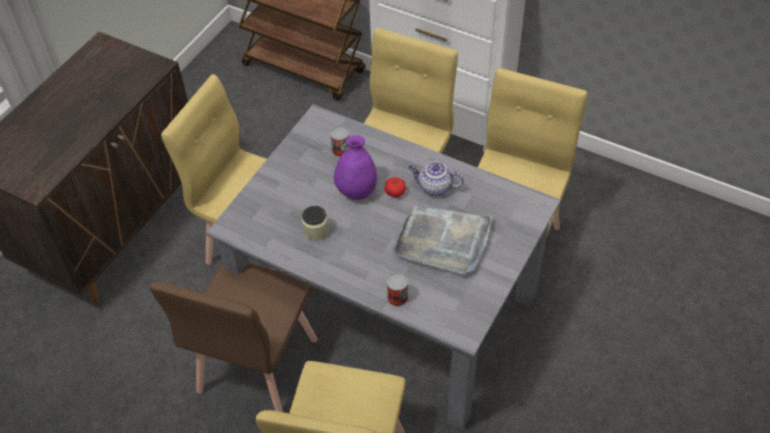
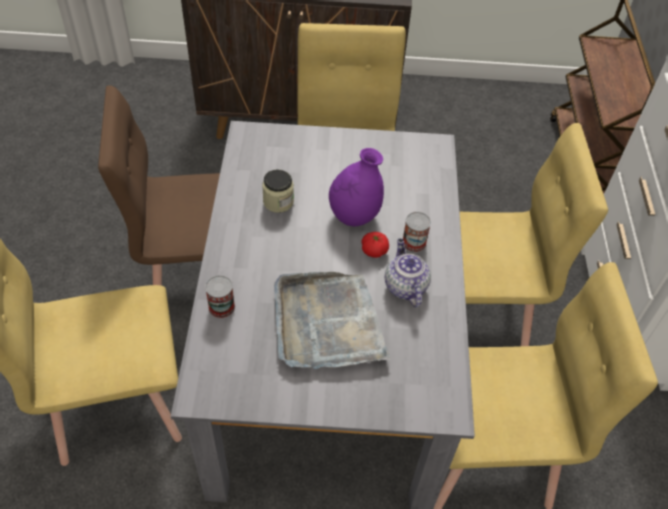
camera: 60 degrees right, 0 degrees up
can [330,126,349,157] -> can moved to [403,212,431,253]

